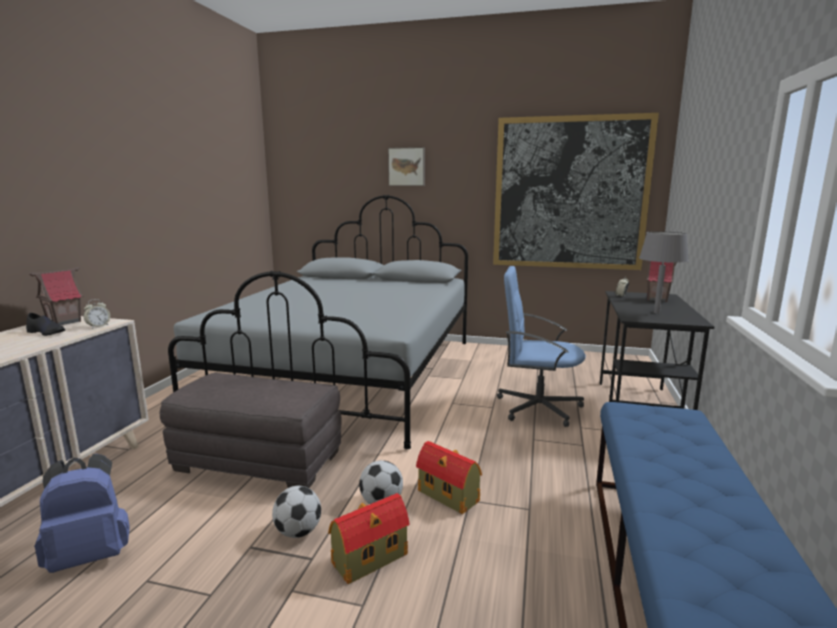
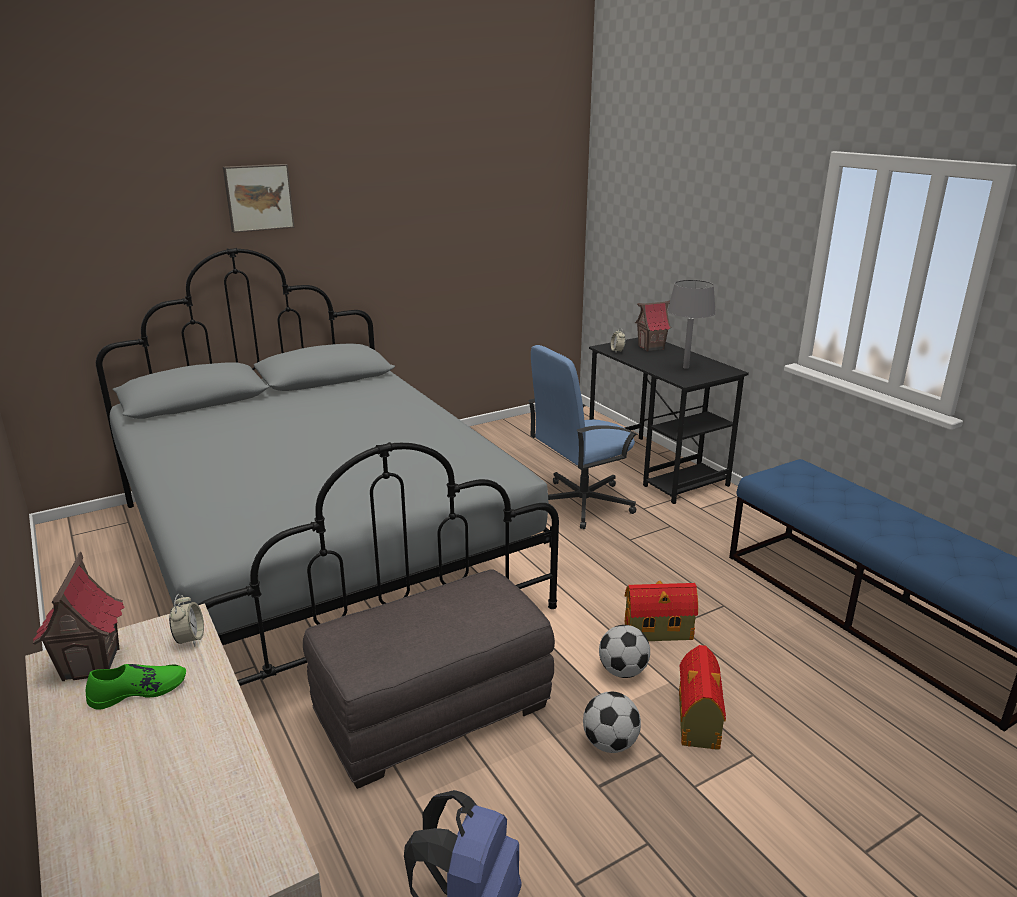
camera: 45 degrees left, 10 degrees up
black shoe [26,313,65,336] -> green shoe [85,664,186,710]
picture [493,113,659,270] -> none

